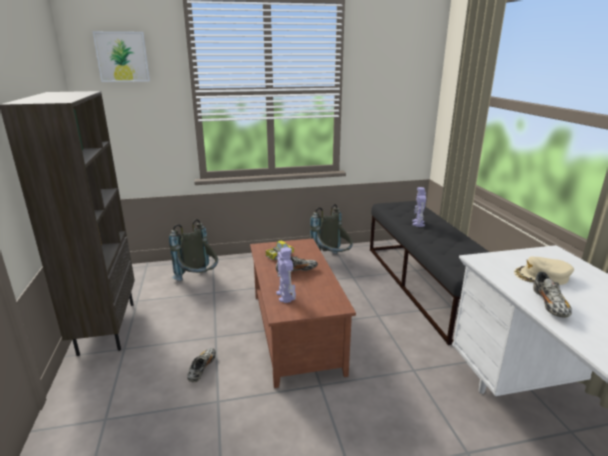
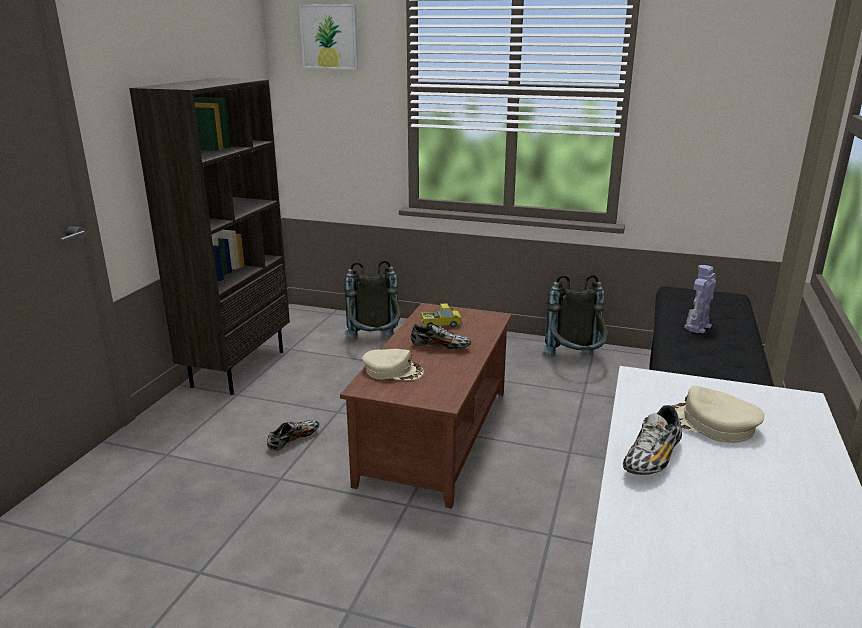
camera: 30 degrees right, 0 degrees up
toy robot [276,247,296,303] -> beige cap [362,349,424,380]

